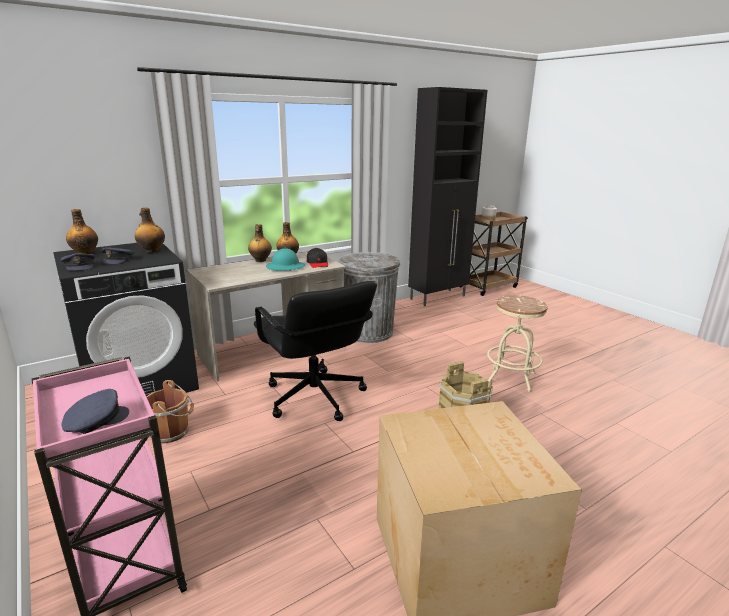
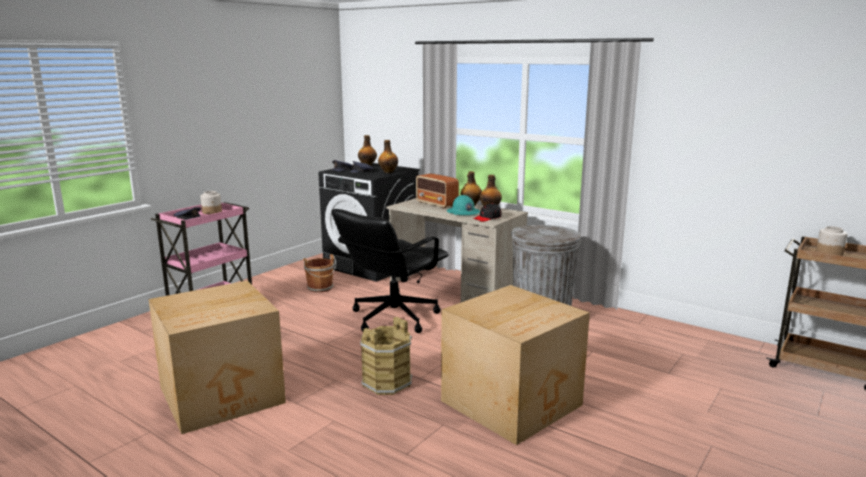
camera: 70 degrees right, 5 degrees down
black cabinet [408,87,487,306] -> none
beige stool [487,295,548,392] -> cardboard box [441,285,590,445]
none -> jar [200,191,222,214]
none -> radio [416,173,459,209]

